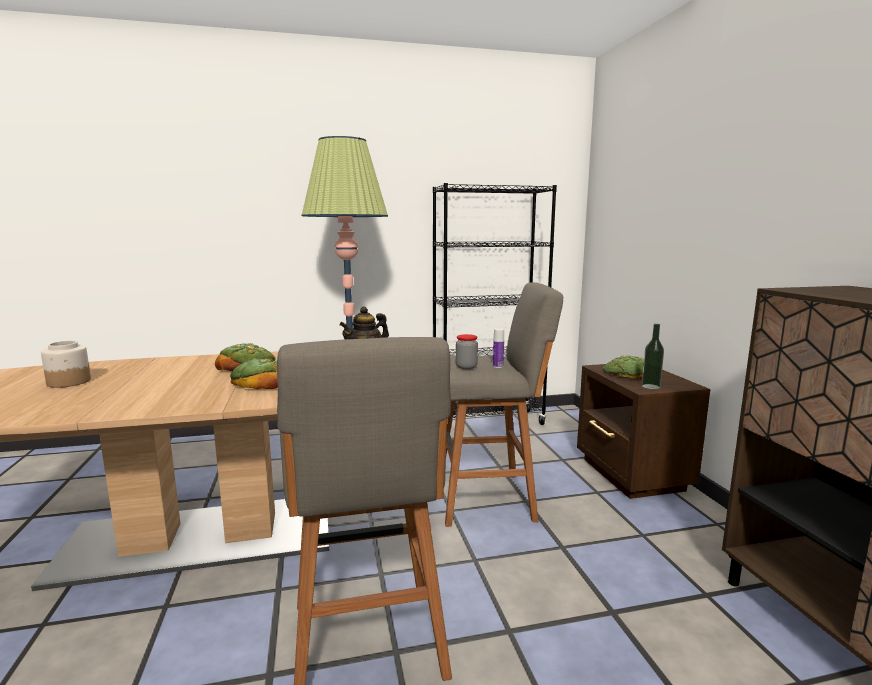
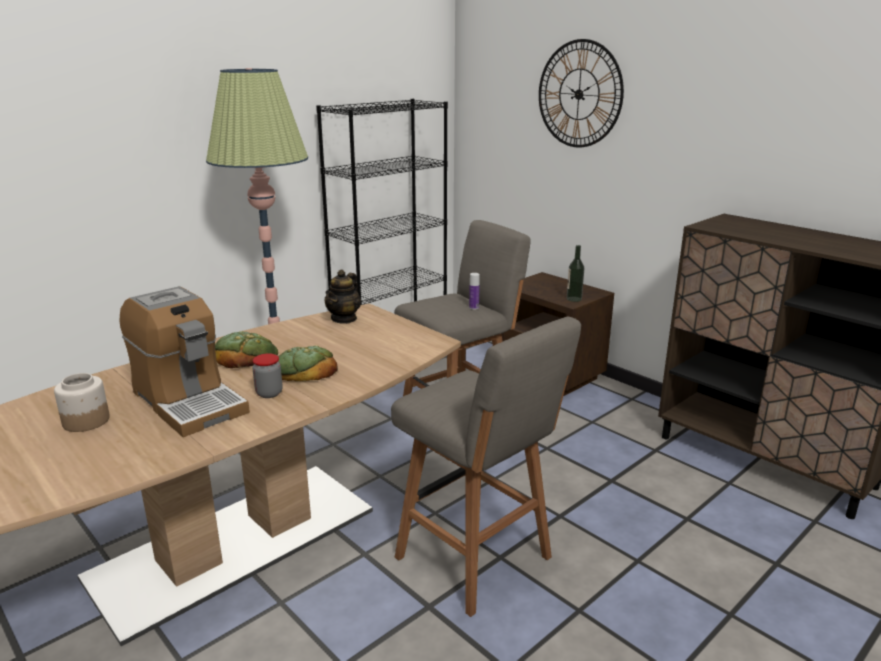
camera: 30 degrees left, 10 degrees up
jar [456,334,478,369] -> jar moved to [253,353,283,398]
bread [603,355,644,379] -> none
none -> coffee machine [120,286,250,437]
none -> wall clock [539,39,624,148]

